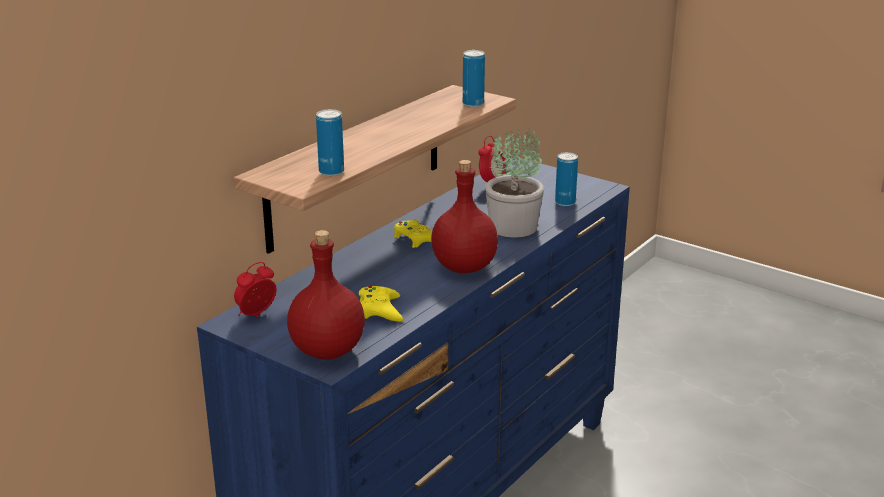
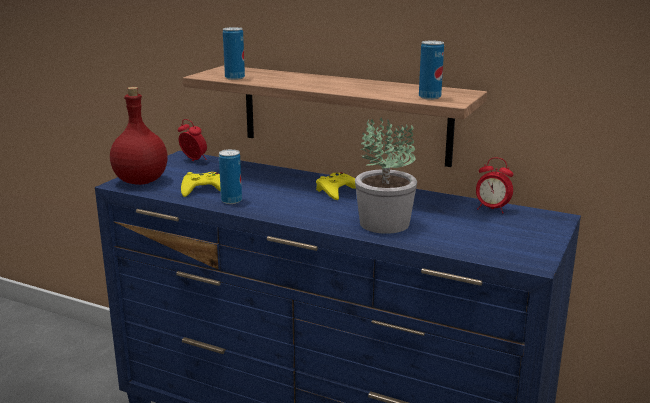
camera: 80 degrees right, 5 degrees down
red bottle [431,160,498,273] -> none
can [555,152,578,206] -> can moved to [219,149,242,204]

